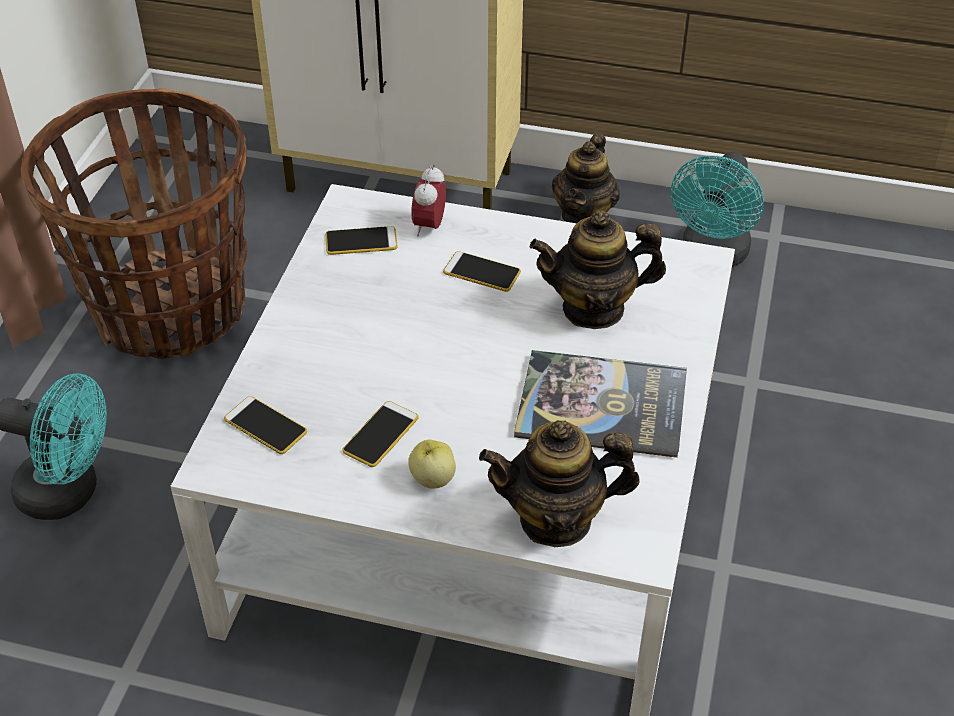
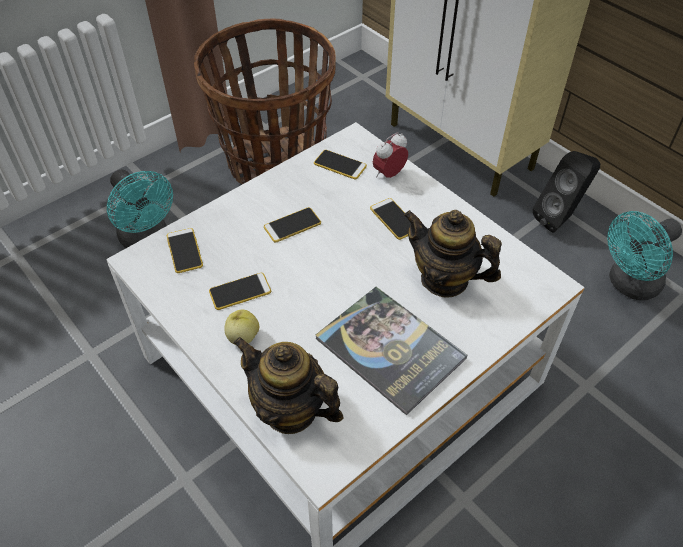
camera: 35 degrees right, 5 degrees up
teapot [552,133,620,223] -> black speaker [533,151,600,233]
none -> phone [264,207,321,243]

